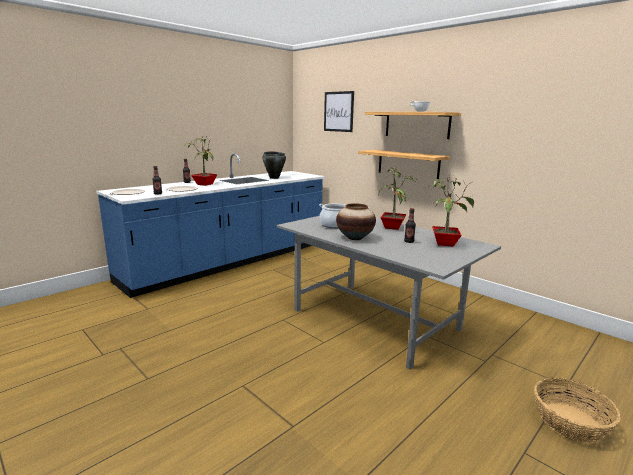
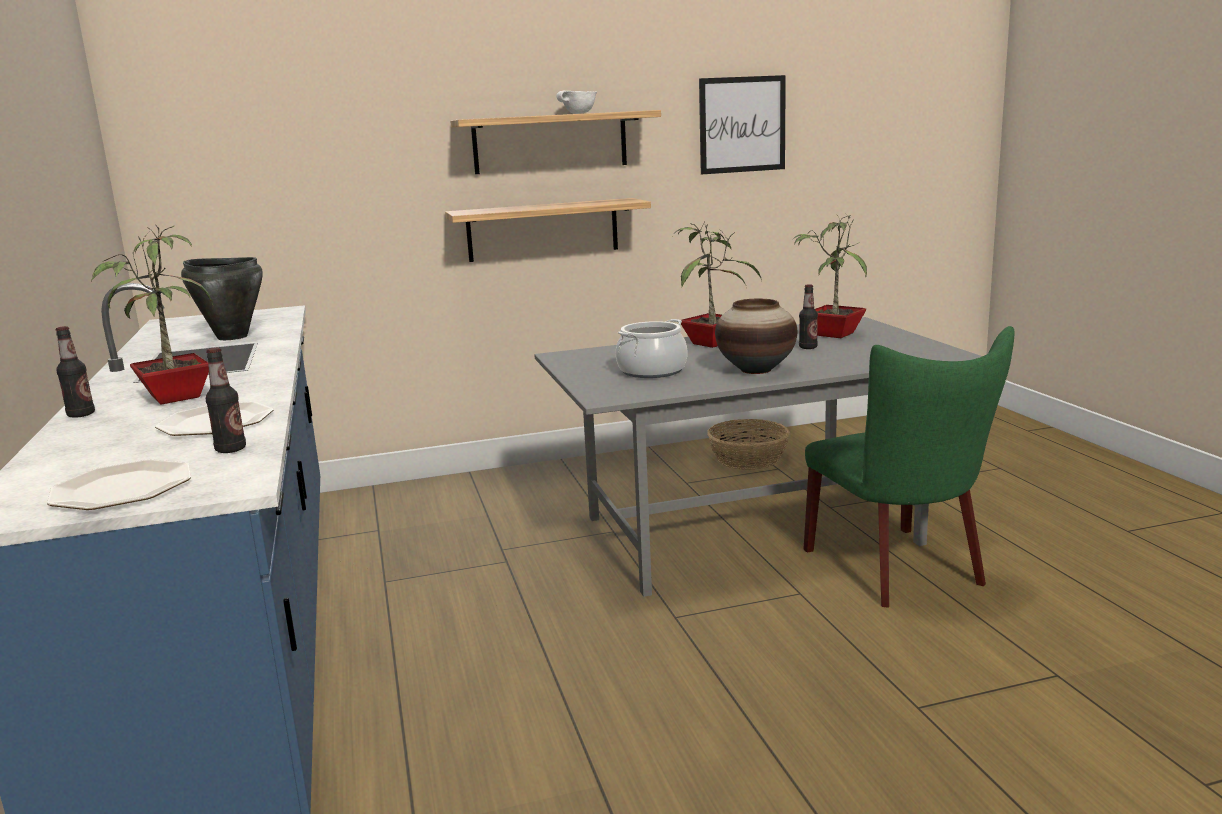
camera: 60 degrees left, 0 degrees up
picture [324,91,354,132] -> picture moved to [699,75,786,174]
basket [534,378,621,443] -> basket moved to [708,419,790,470]
none -> green chair [803,326,1014,608]

